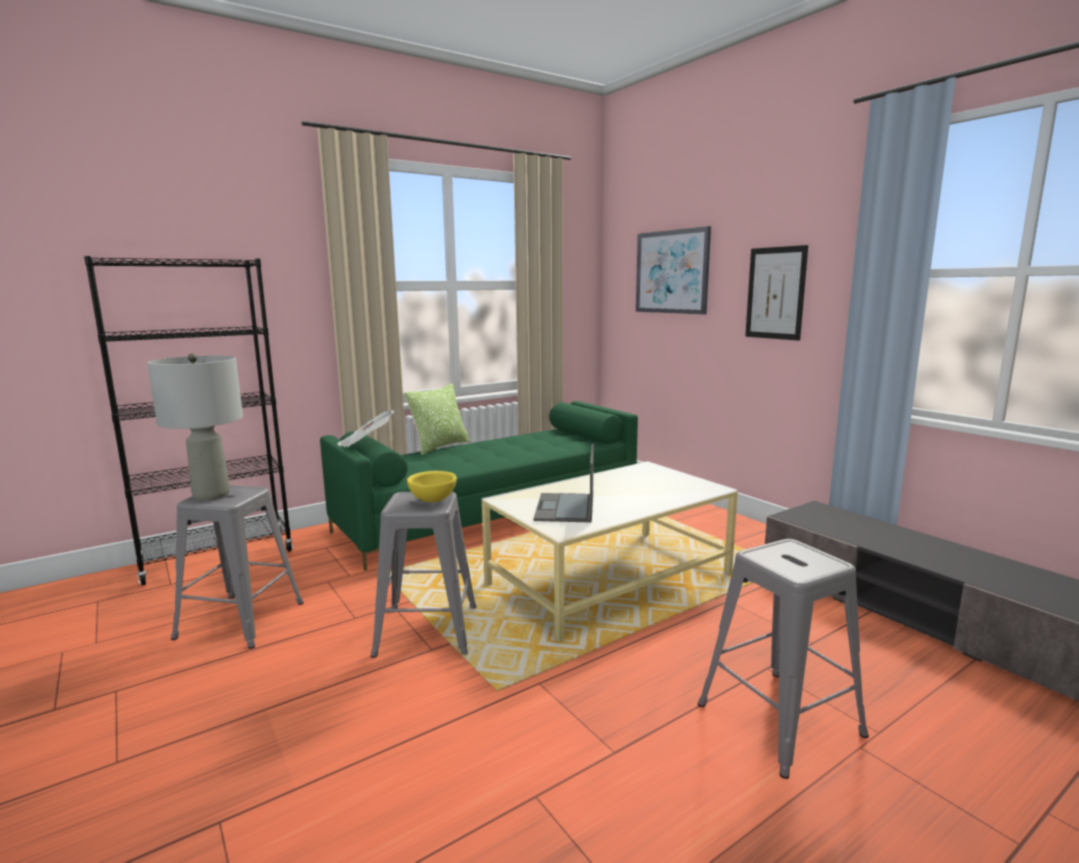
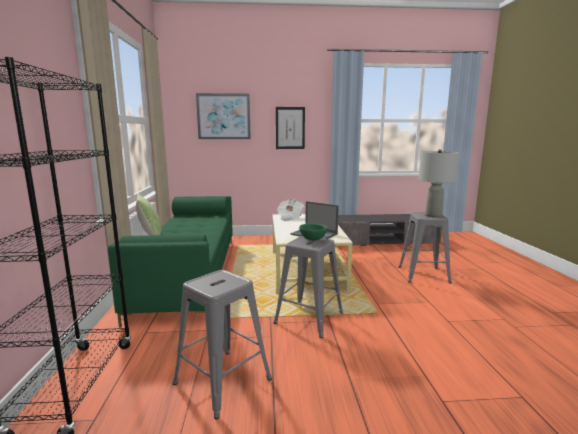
camera: 60 degrees left, 0 degrees up
grey table lamp [147,353,243,501] -> grey table lamp moved to [419,149,459,217]
newspaper [337,410,394,447] -> newspaper moved to [277,199,305,221]
yellow bowl [407,471,457,502] -> green bowl [299,223,327,241]

